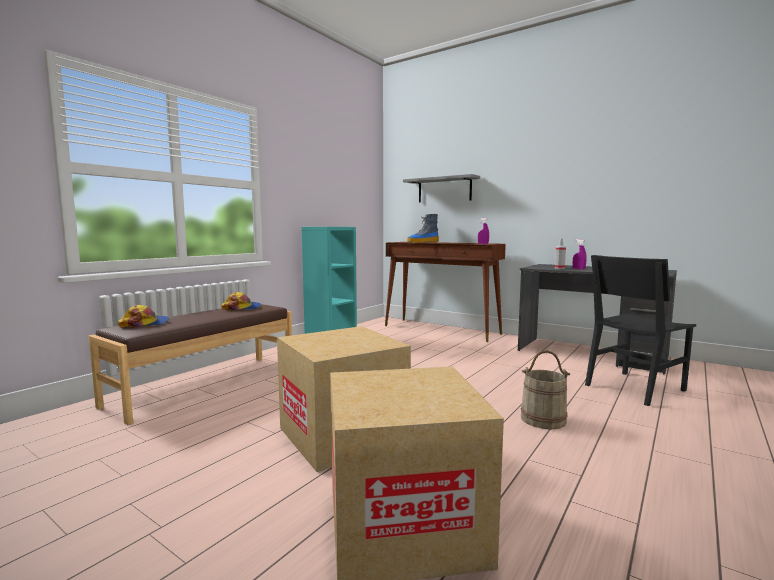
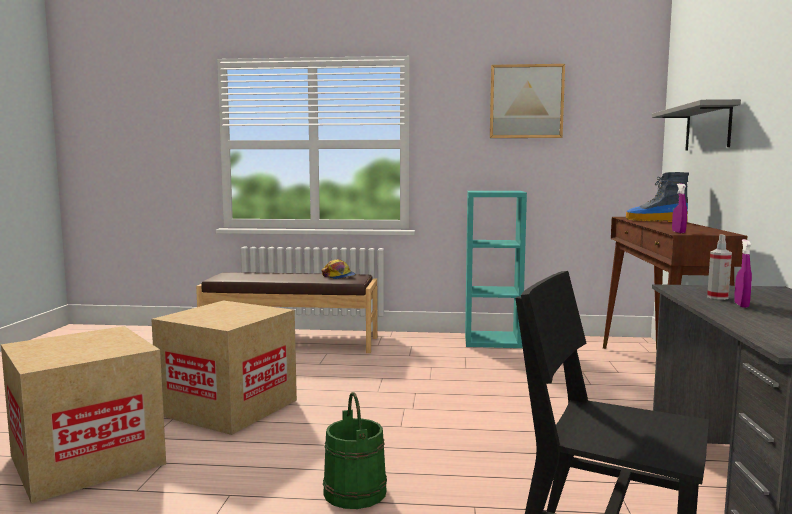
camera: 60 degrees right, 0 degrees up
cap [118,305,169,328] -> none
beige bucket [521,350,570,429] -> green bucket [323,392,387,509]
none -> picture [490,64,565,138]

